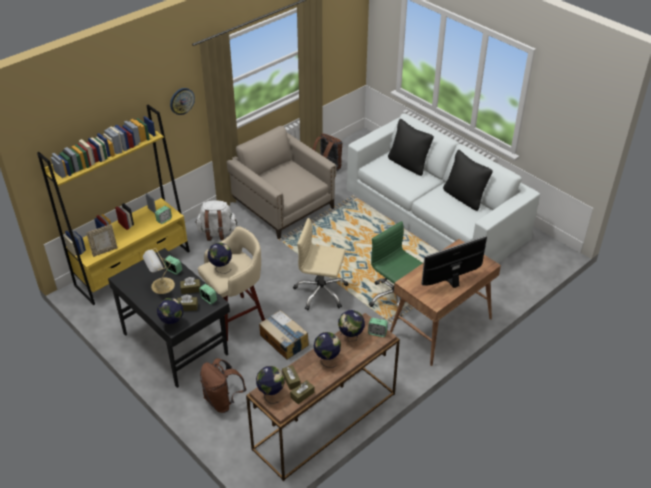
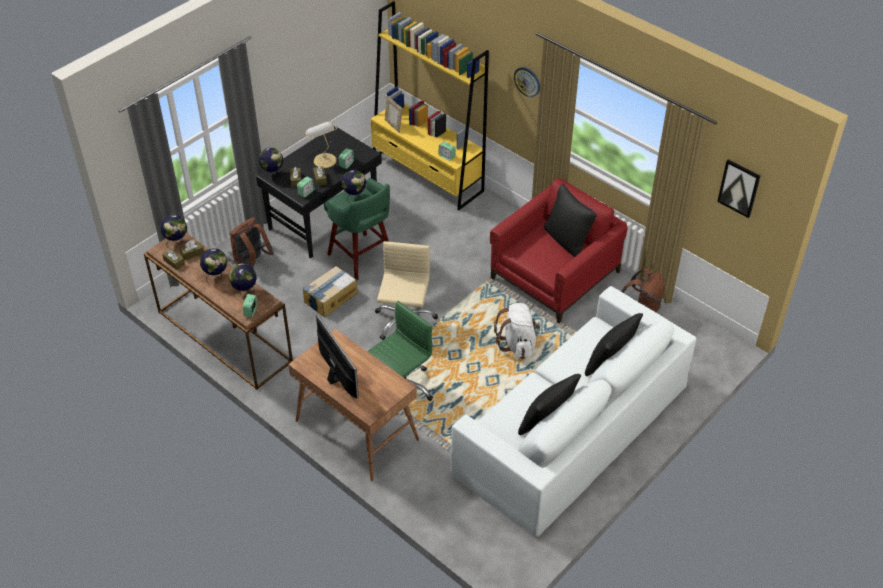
camera: 85 degrees right, 5 degrees up
white backpack [195,201,237,241] -> white backpack moved to [494,303,540,359]
beige stool [198,226,265,341] -> green stool [324,178,390,281]
beige armchair [227,126,336,239] -> red armchair [490,178,628,323]
none -> black pillow [544,184,597,257]
none -> picture [717,159,760,218]

